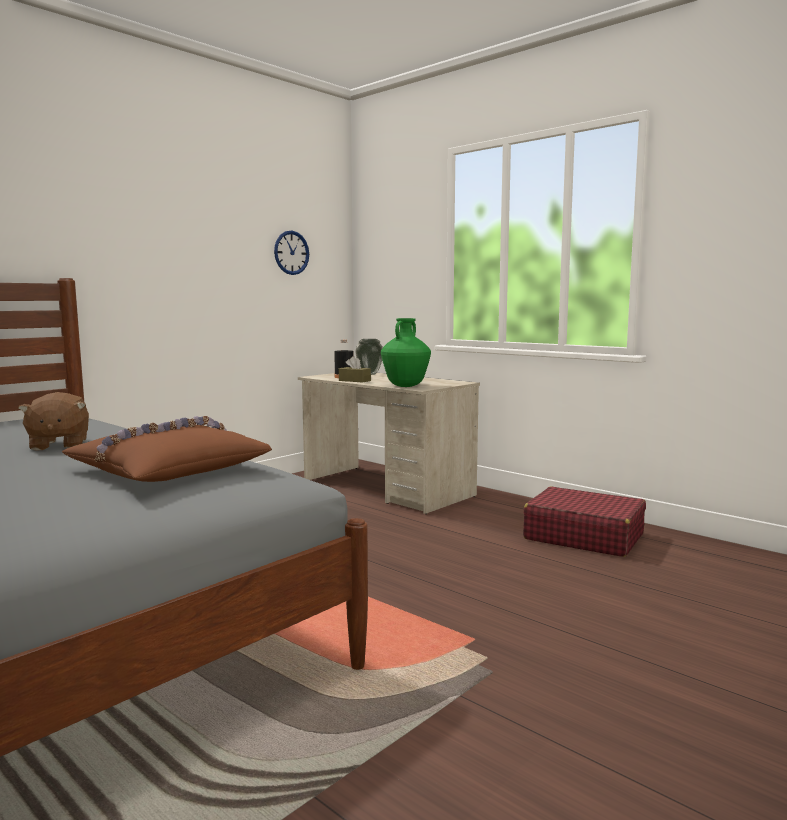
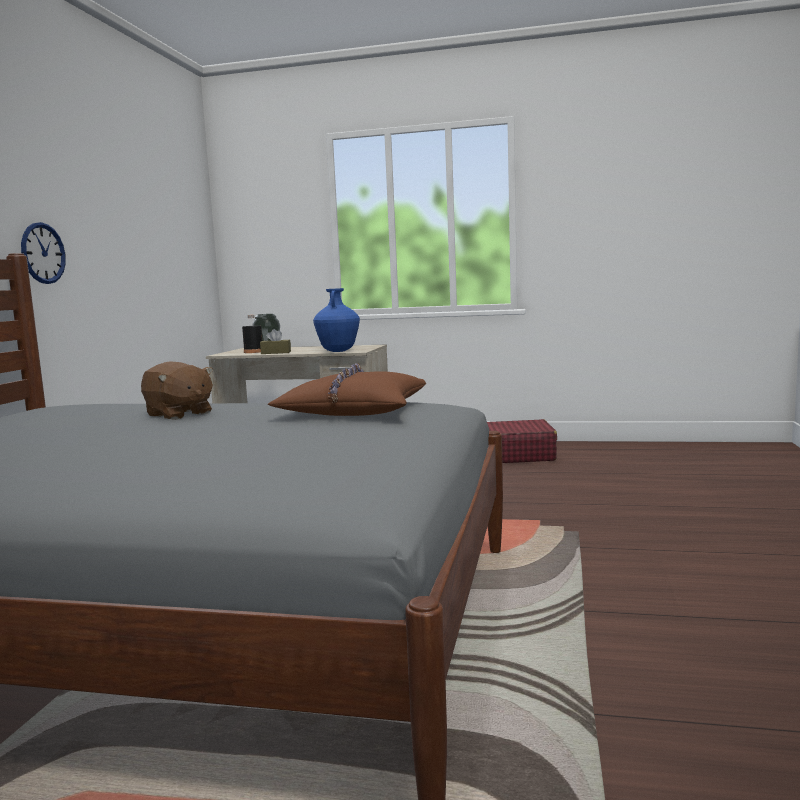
camera: 30 degrees left, 0 degrees up
wall clock [274,231,309,275] -> wall clock moved to [21,222,66,284]
green vase [381,318,431,387] -> blue vase [313,288,360,352]

